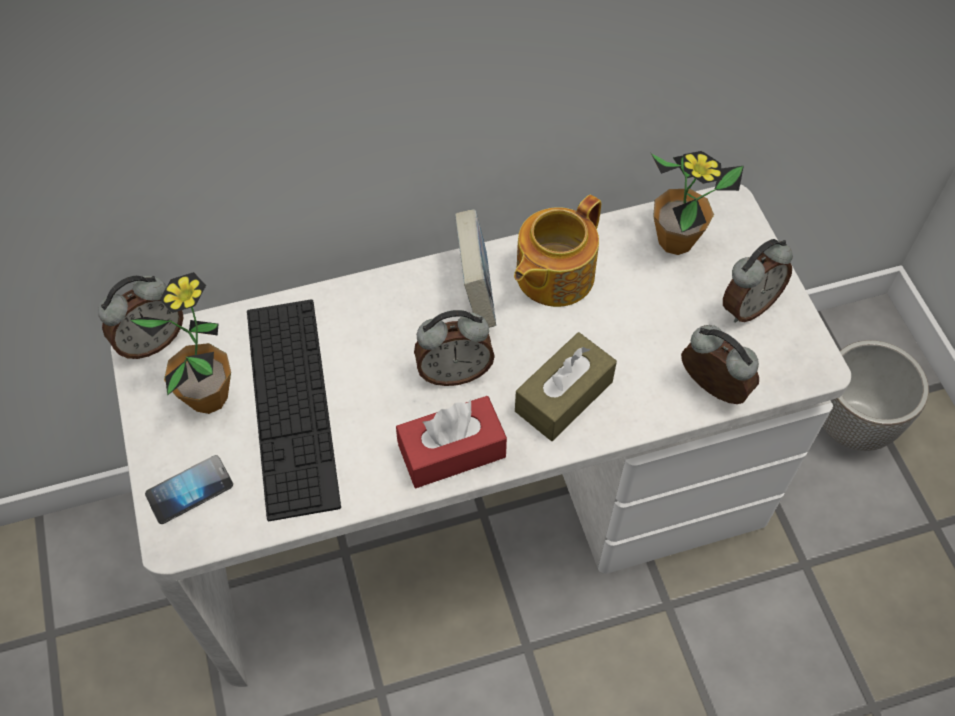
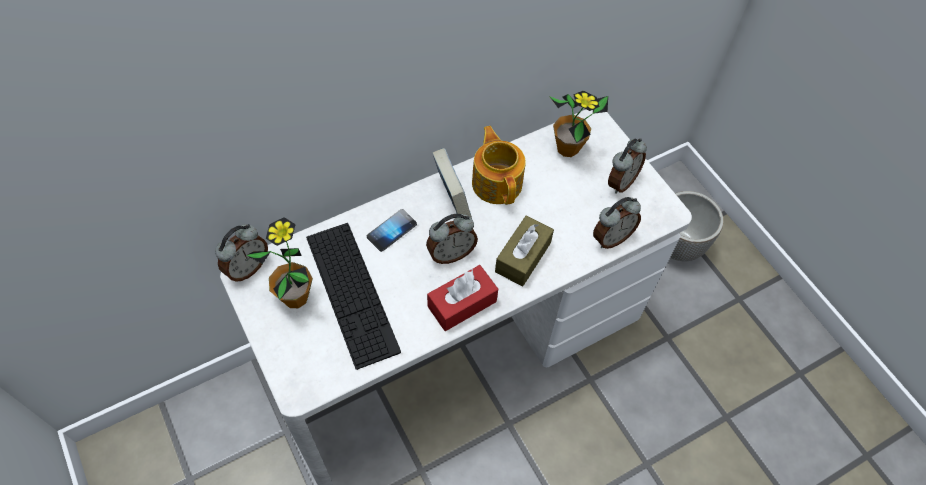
camera: 15 degrees left, 0 degrees up
phone [145,455,233,524] -> phone moved to [367,209,417,252]
teapot [514,195,601,307] -> teapot turned 135 degrees clockwise [472,126,526,205]
alarm clock [681,325,759,404] -> alarm clock turned 120 degrees clockwise [593,197,641,249]

